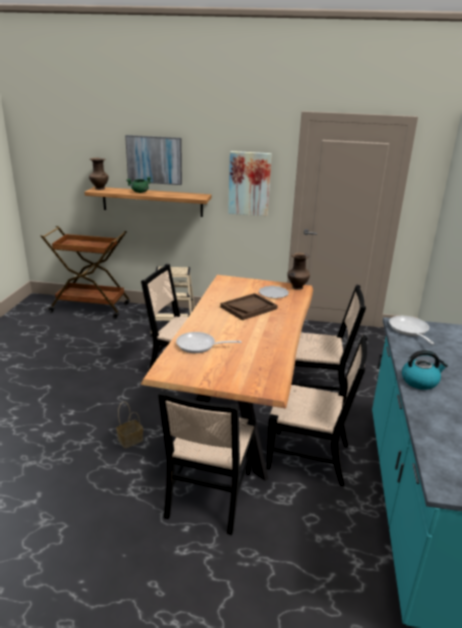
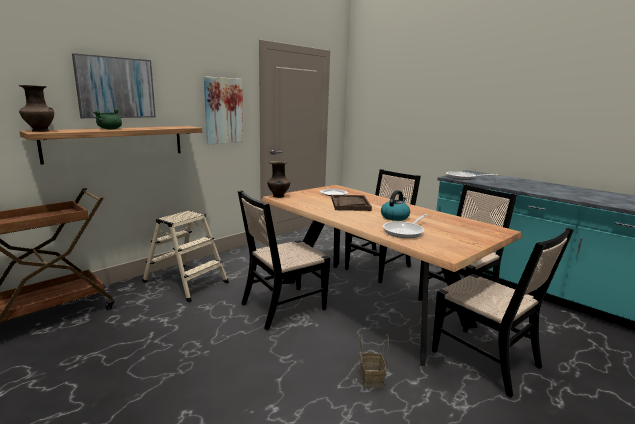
camera: 55 degrees left, 10 degrees down
brown vase [287,253,310,290] -> brown vase moved to [267,161,290,198]
kettle [402,350,448,390] -> kettle moved to [381,190,410,221]

